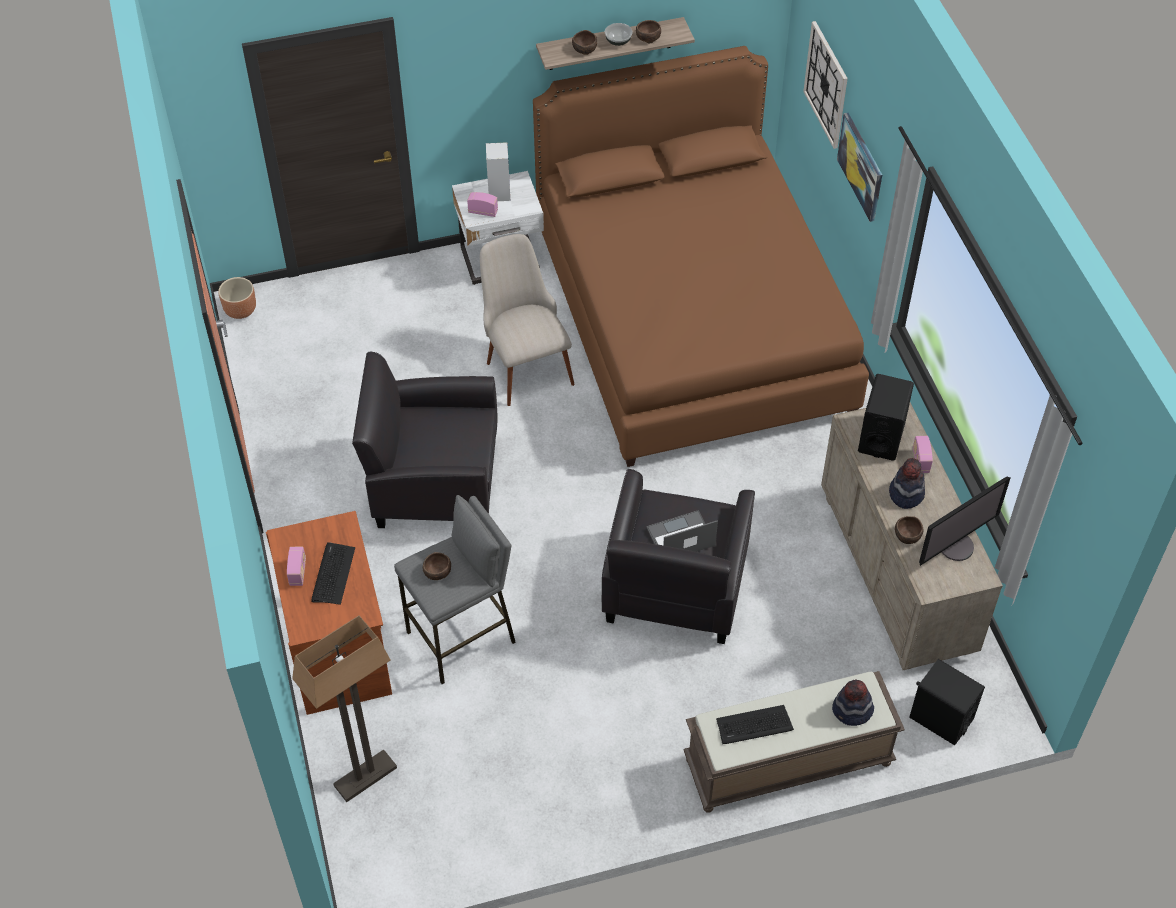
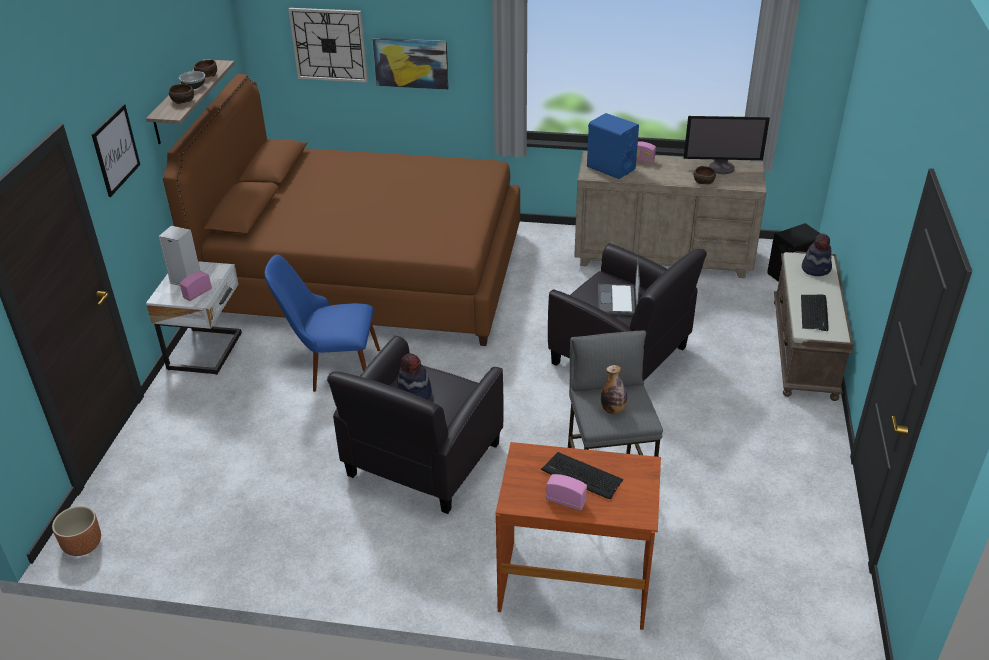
camera: 65 degrees left, 15 degrees down
floor lamp [292,615,397,802] -> none
brown bowl [423,552,451,580] -> bottle [601,365,627,414]
beige chair [480,234,575,406] -> blue chair [265,255,380,392]
black speaker [858,374,914,461] -> blue speaker [587,113,639,179]
hat [889,458,925,509] -> hat moved to [397,353,432,399]
monitor [919,477,1011,566] -> monitor turned 105 degrees clockwise [684,116,770,174]
none -> picture [91,104,140,197]

